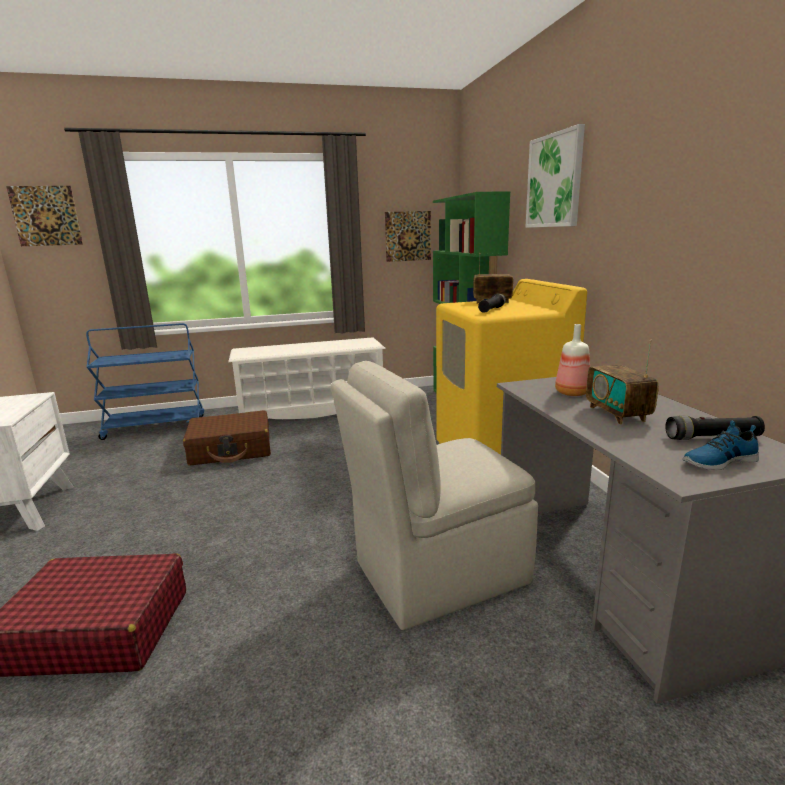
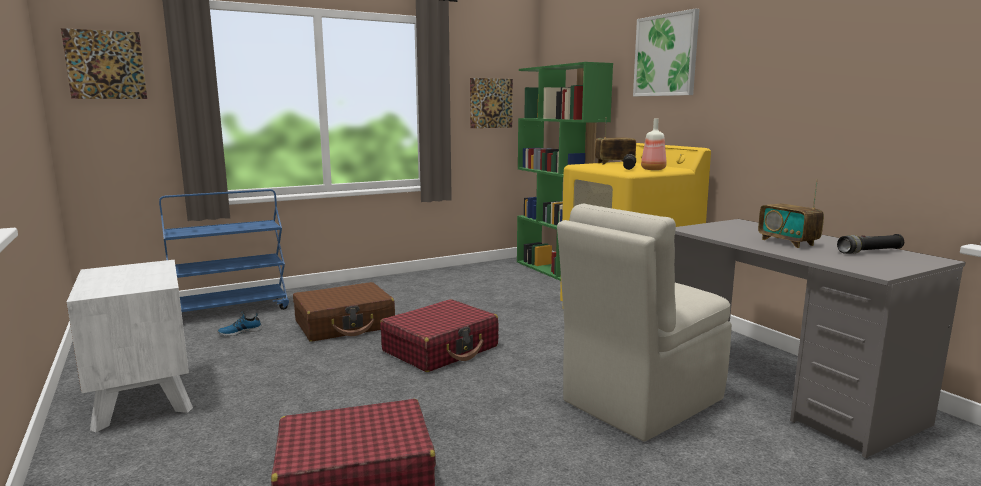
camera: 15 degrees left, 5 degrees down
white shoe rack [228,337,386,419] -> none
bottle [555,324,590,396] -> bottle moved to [641,119,666,170]
shoe [683,421,759,470] -> shoe moved to [218,312,262,336]
none -> red suitcase [380,299,498,372]

